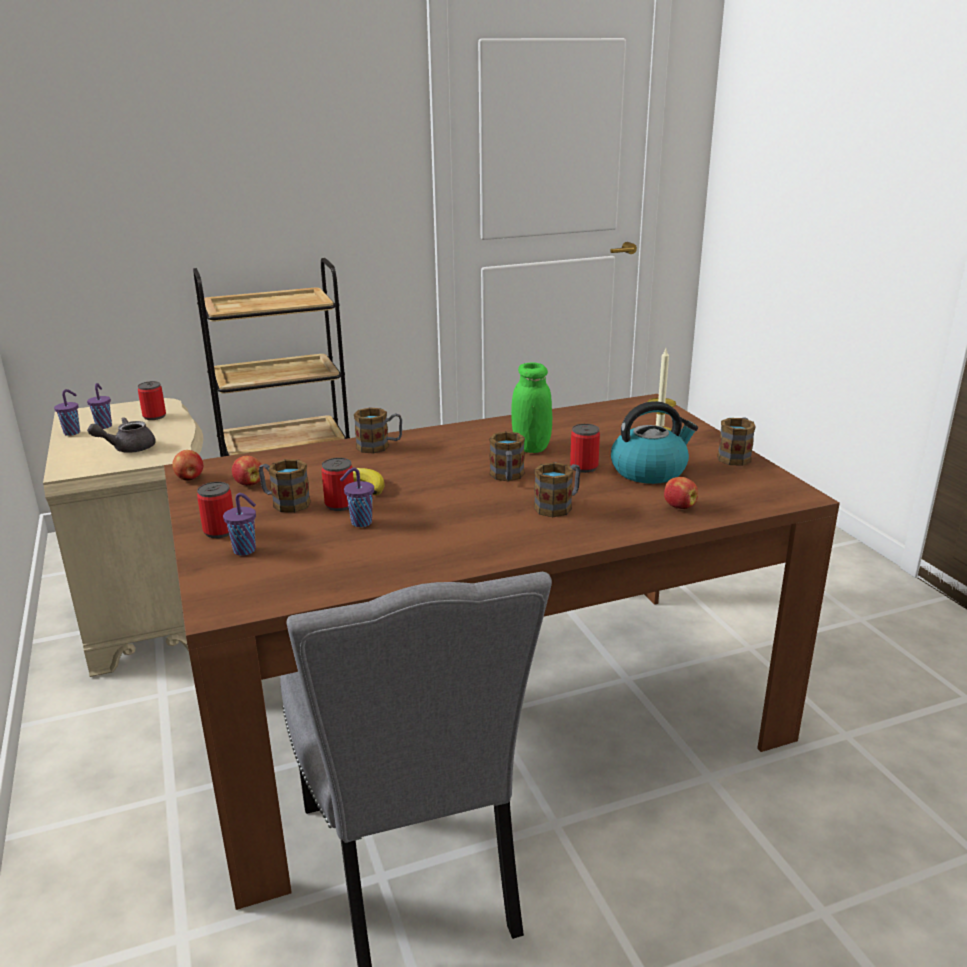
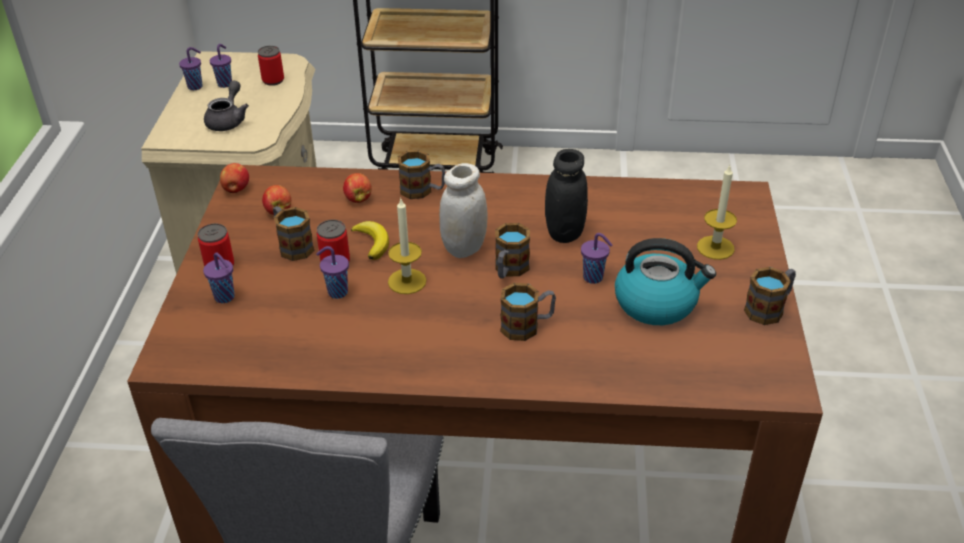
camera: 25 degrees right, 15 degrees up
grey teapot [87,417,156,453] -> grey teapot turned 105 degrees clockwise [204,80,249,131]
green jar [511,362,552,453] -> black jar [545,149,588,243]
can [570,424,600,473] -> purple cup [581,233,612,284]
apple [664,477,698,509] -> apple moved to [343,173,372,203]
none -> candle [388,199,426,294]
none -> white jar [439,163,488,258]

